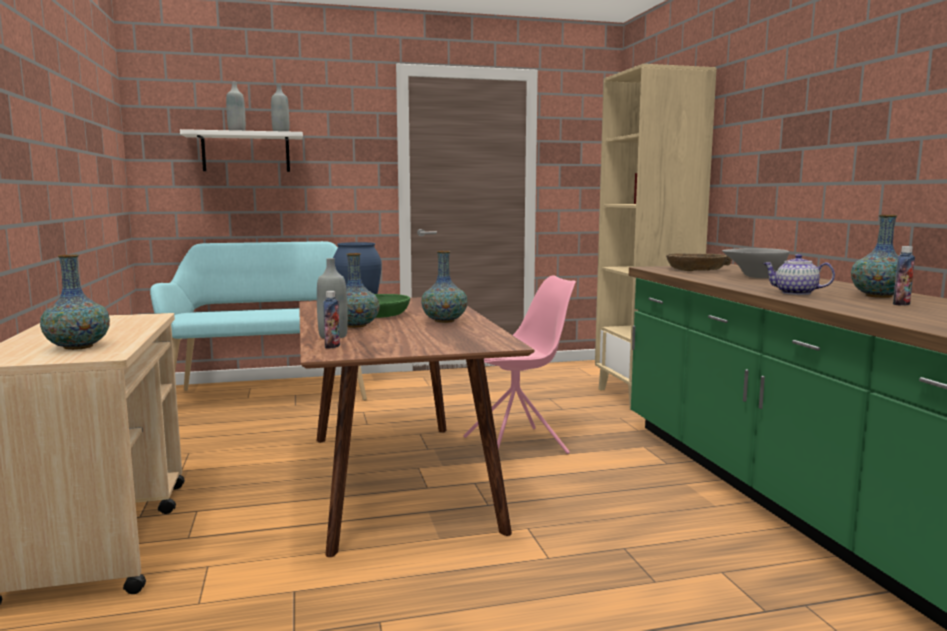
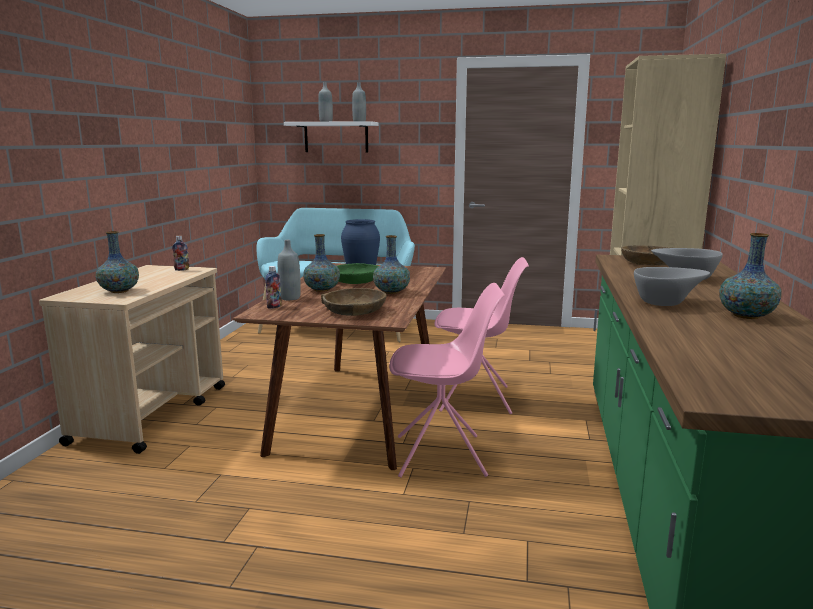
camera: 25 degrees right, 5 degrees up
teapot [763,254,835,295] -> grey bowl [634,267,710,306]
bottle [893,246,915,306] -> bottle moved to [172,236,189,271]
none -> brown bowl [321,288,387,316]
none -> pink chair [389,283,505,478]

